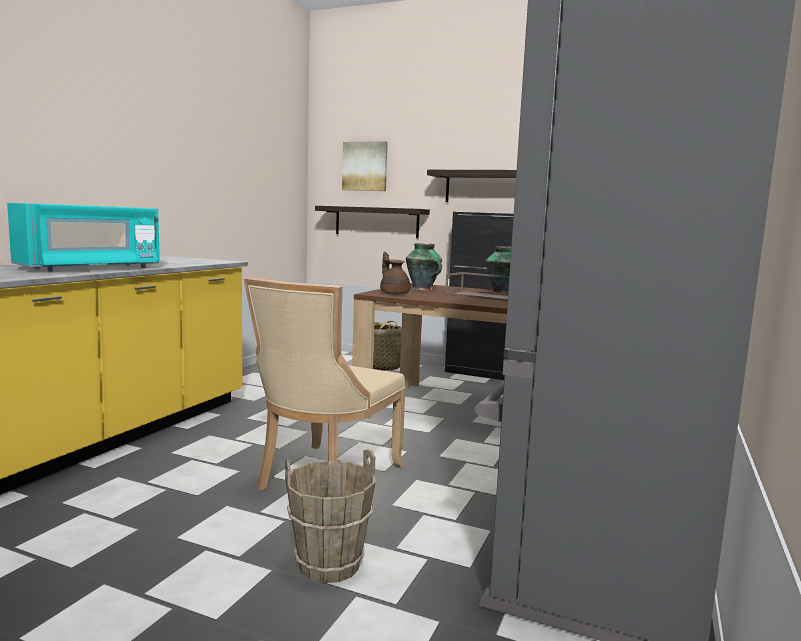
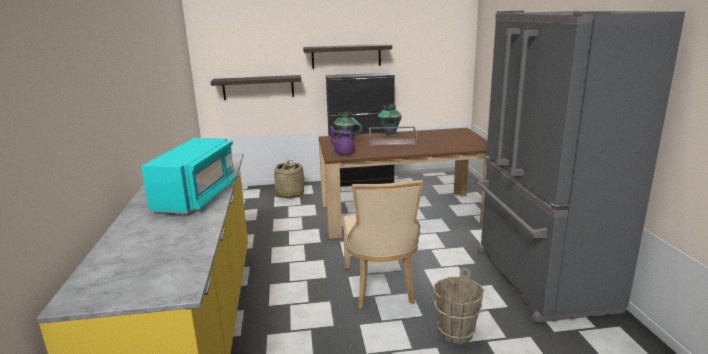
camera: 30 degrees left, 10 degrees up
picture [342,141,388,191] -> none
brown teapot [380,252,410,294] -> purple teapot [330,126,355,155]

